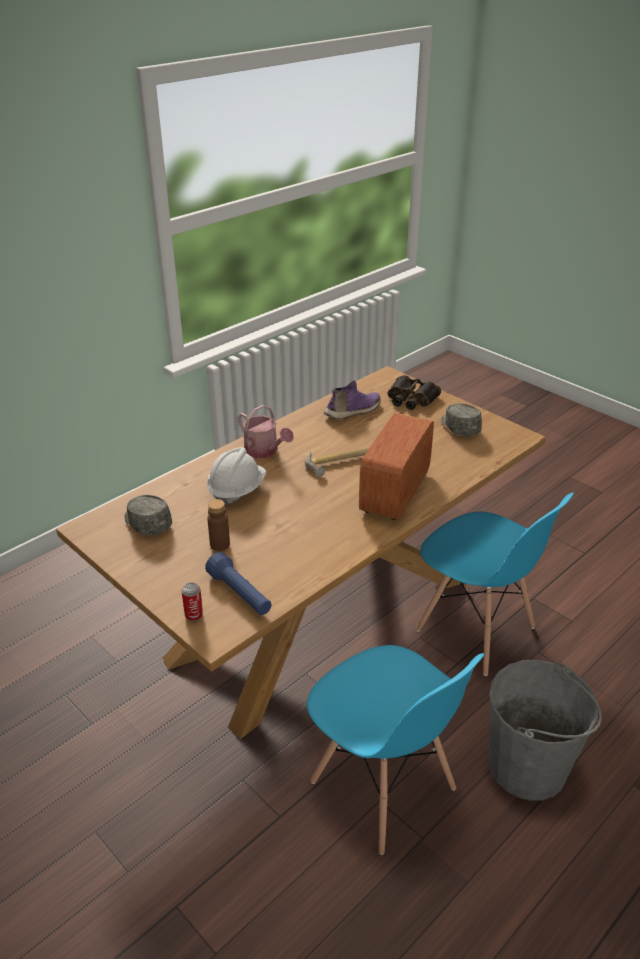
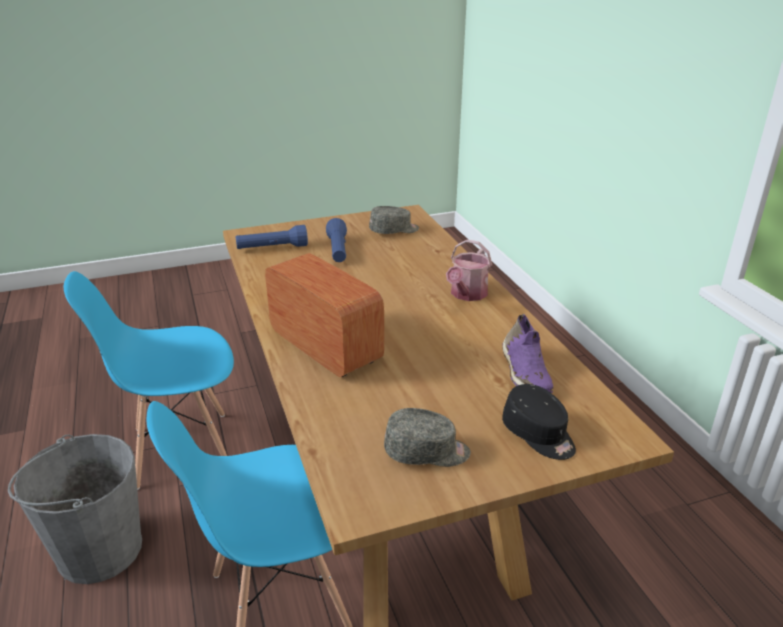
camera: 115 degrees right, 5 degrees down
can [182,583,203,621] -> none
white hard hat [207,447,266,504] -> none
brown bottle [207,499,230,551] -> blue flashlight [326,218,347,262]
watering can [238,405,294,458] -> watering can turned 45 degrees counterclockwise [446,240,492,301]
hammer [305,447,370,477] -> none
binoculars [388,375,441,410] -> black cap [502,384,576,460]

